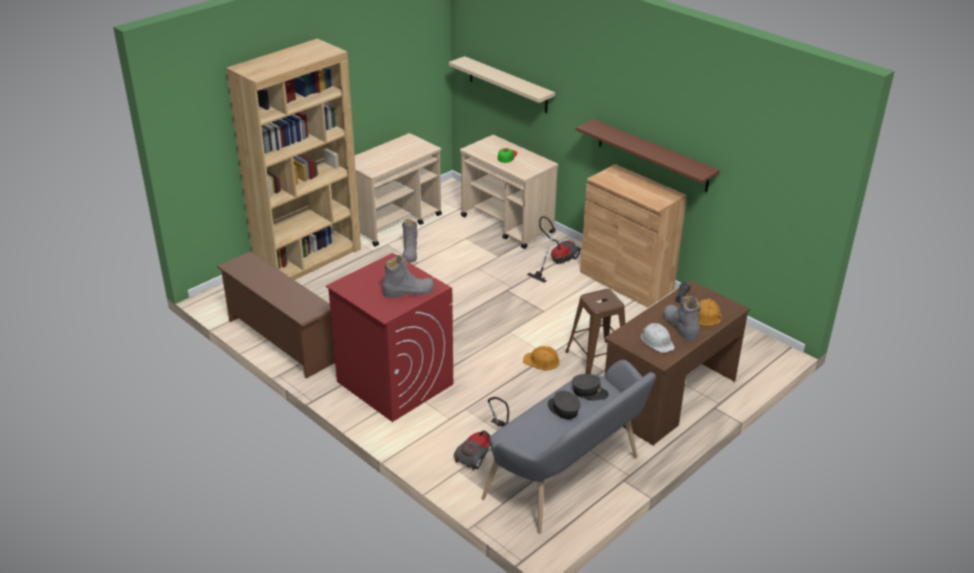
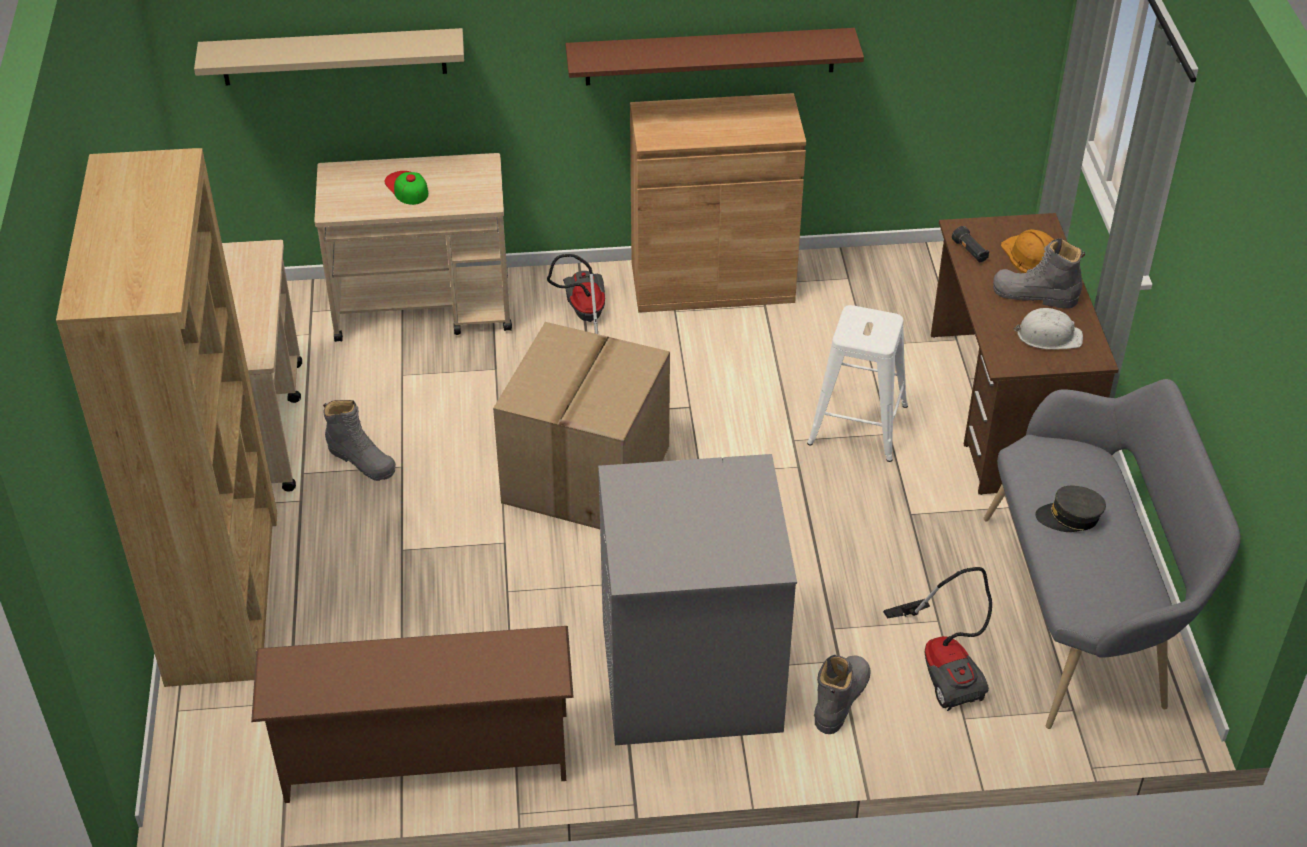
camera: 50 degrees left, 10 degrees up
red washing machine [326,253,453,422] -> grey washing machine [598,454,797,745]
grey boot [382,255,434,298] -> grey boot moved to [814,654,871,734]
orange hard hat [523,346,560,371] -> none
brown stool [565,289,625,374] -> white stool [807,305,908,462]
grey cap [572,374,609,400] -> none
none -> cardboard box [493,322,670,529]

